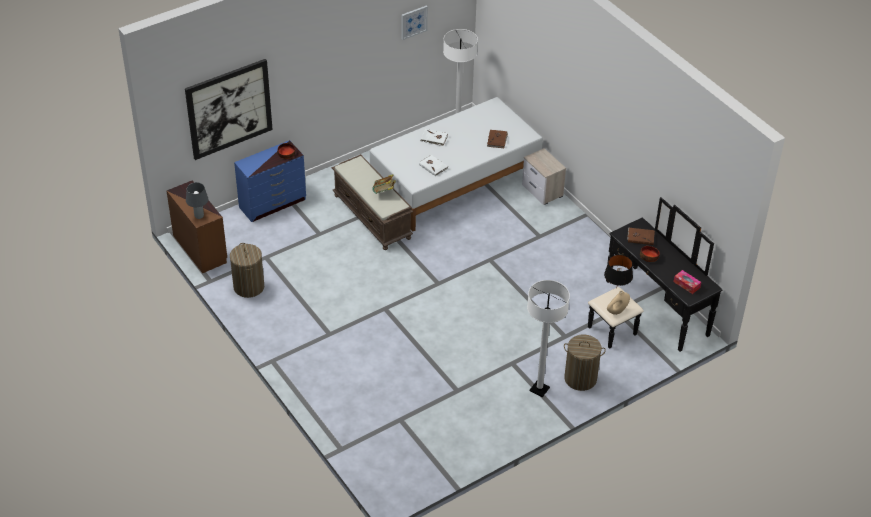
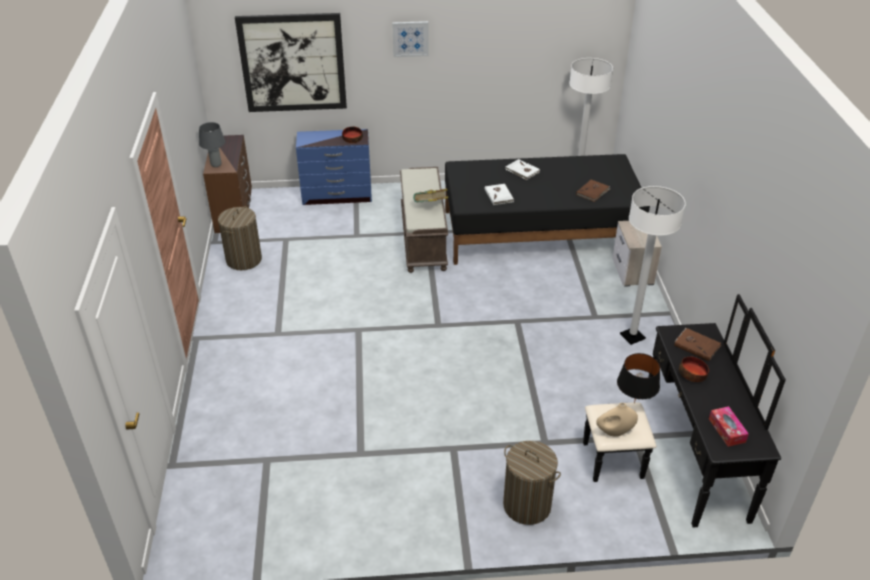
camera: 30 degrees right, 5 degrees down
white bed [370,97,543,231] -> black bed [445,154,650,265]
picture [402,5,428,40] -> picture moved to [392,21,429,57]
white floor lamp [527,280,570,397] -> white floor lamp moved to [620,186,686,345]

